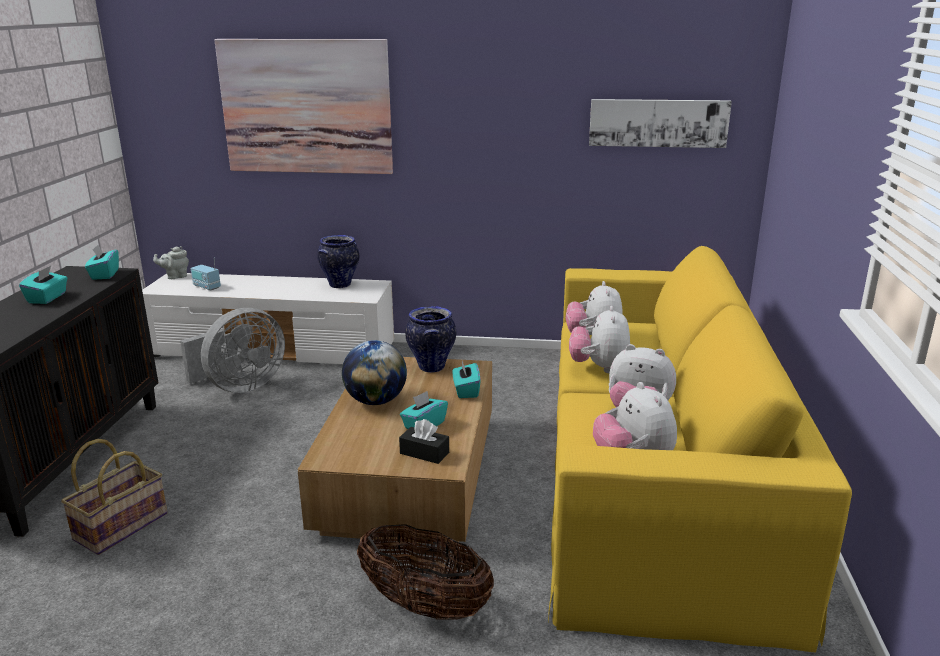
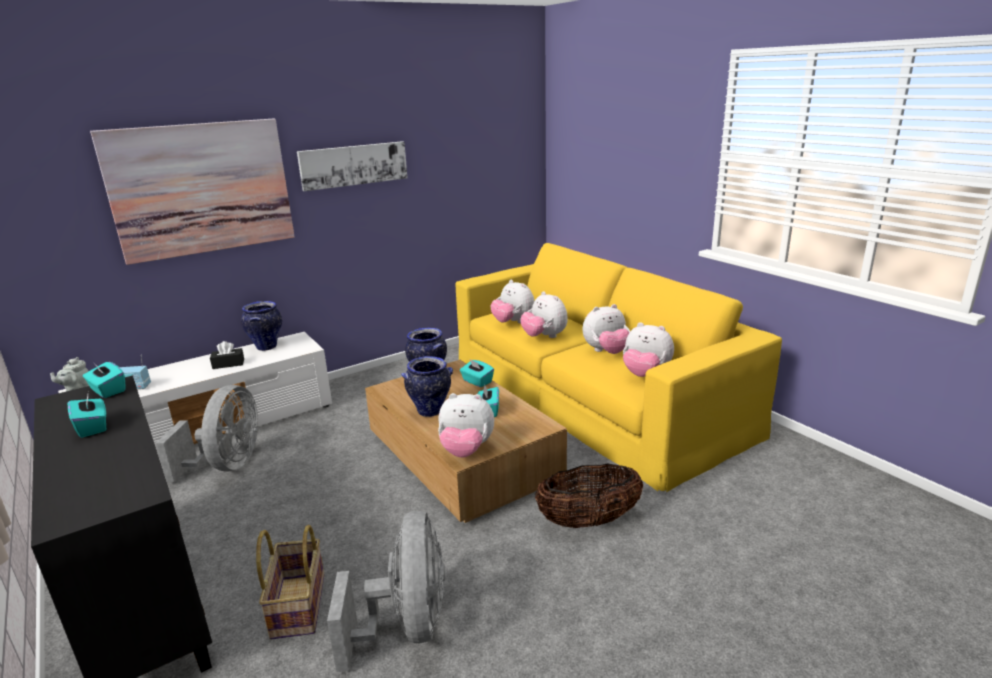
camera: 40 degrees left, 0 degrees up
globe [342,340,407,405] -> vase [401,356,453,417]
black tissue box [399,419,449,464] -> black tissue box moved to [210,341,244,369]
picture [589,99,732,148] -> picture moved to [297,141,408,191]
none -> grey fan [327,511,445,672]
none -> plush toy [438,393,494,458]

